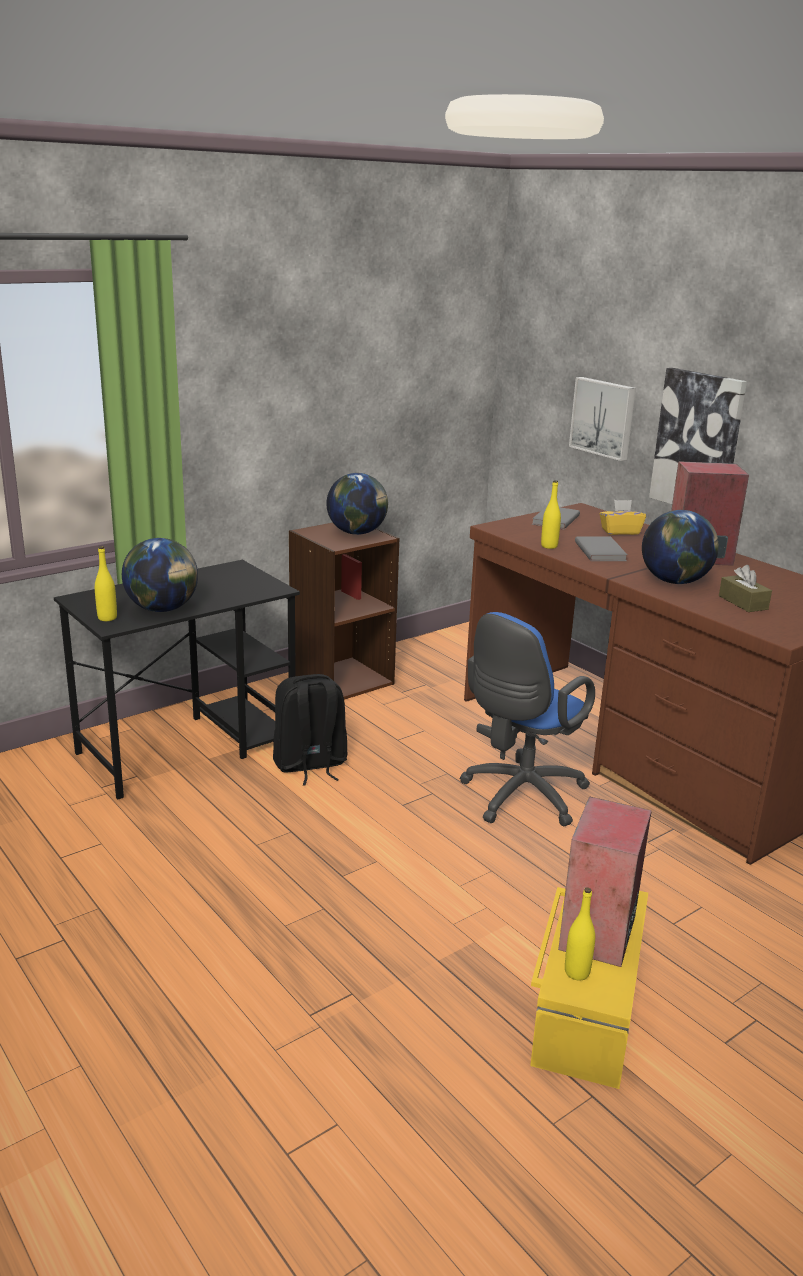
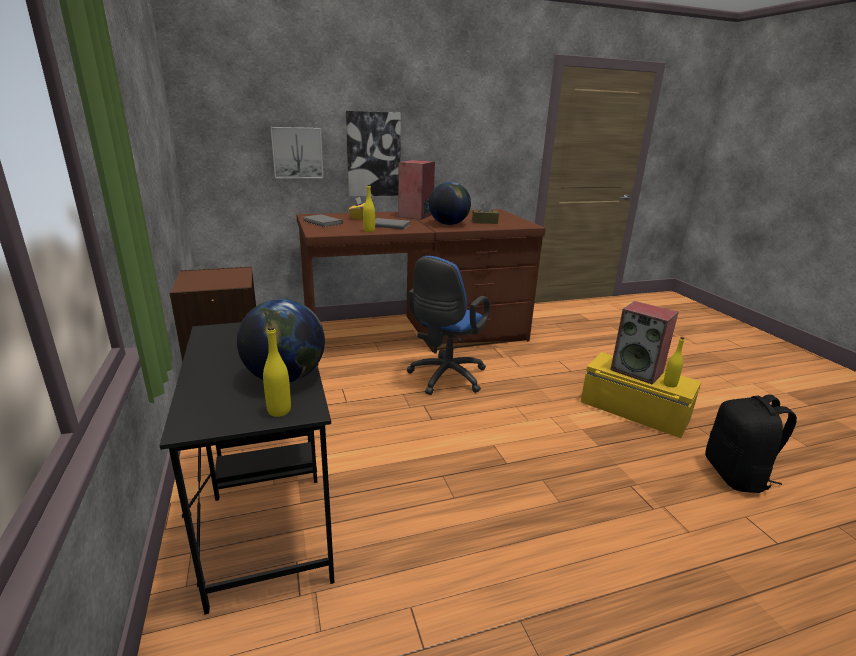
camera: 70 degrees left, 0 degrees up
black backpack [273,674,347,785] -> black backpack moved to [705,395,797,493]
globe [327,473,388,535] -> none
blue office chair [460,612,595,826] -> blue office chair turned 60 degrees clockwise [407,256,490,395]

